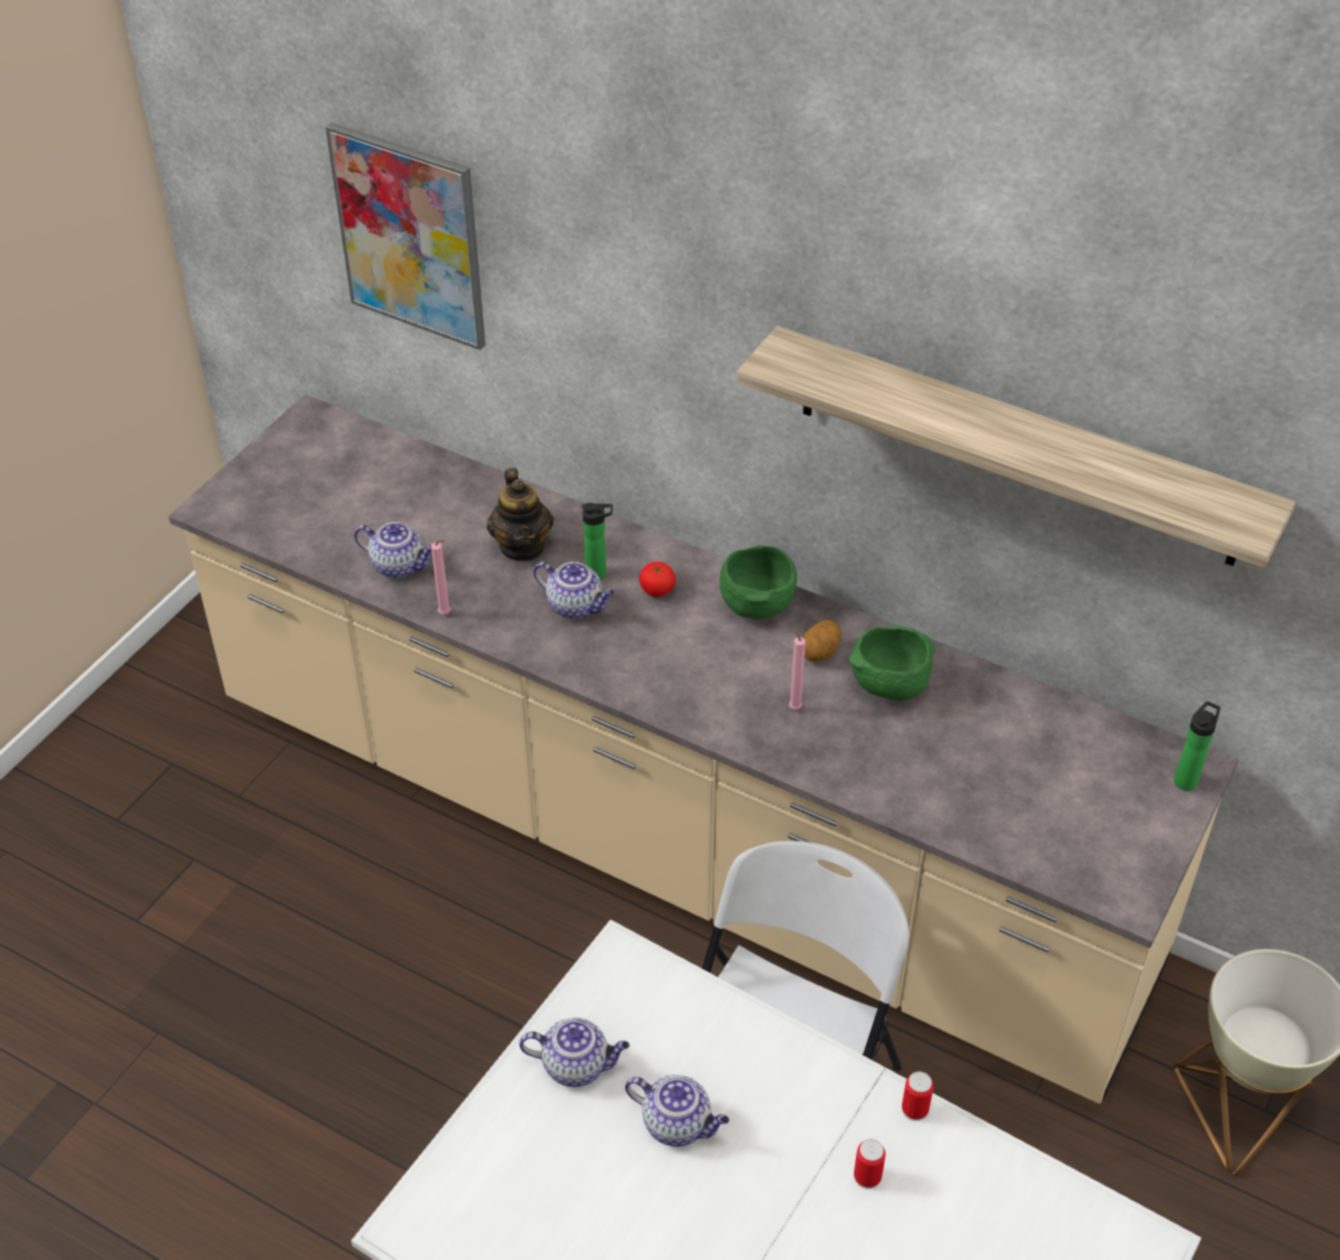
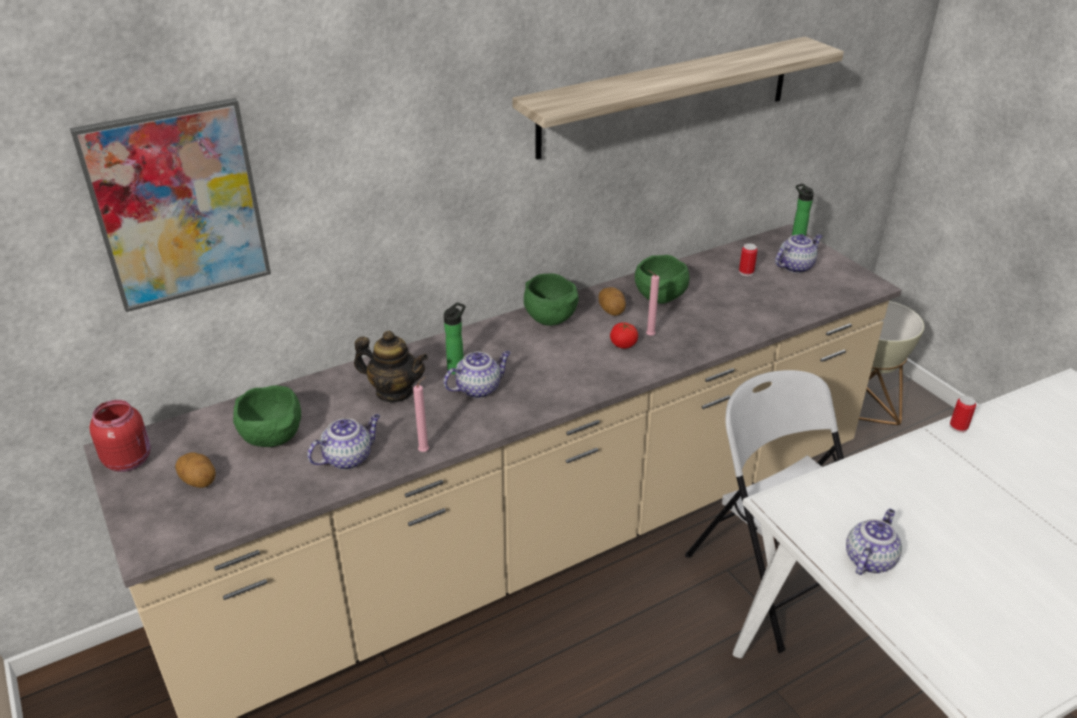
camera: 60 degrees left, 10 degrees down
teapot [625,1075,729,1147] -> teapot moved to [775,234,822,273]
tomato [639,562,676,597] -> tomato moved to [610,322,638,349]
can [854,1139,886,1189] -> can moved to [739,243,758,276]
none -> red jar [89,400,151,472]
none -> potato [175,452,216,488]
none -> green bowl [233,386,301,447]

